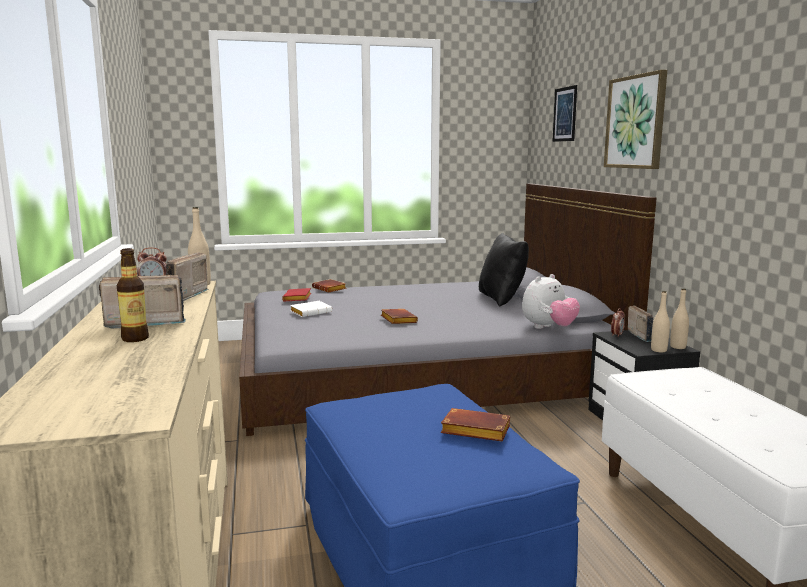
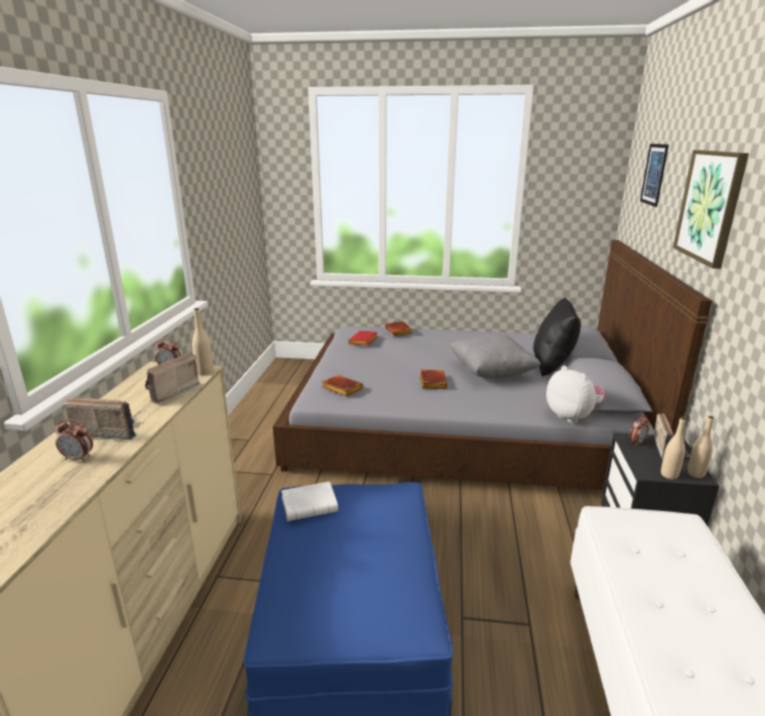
camera: 20 degrees right, 10 degrees up
bottle [117,248,149,342] -> alarm clock [55,419,93,462]
white book [290,301,332,317] -> white book moved to [281,481,338,521]
brown book [441,408,510,441] -> brown book moved to [321,375,363,396]
plush toy [522,274,580,329] -> plush toy turned 105 degrees counterclockwise [546,366,605,423]
none -> grey pillow [449,335,541,378]

